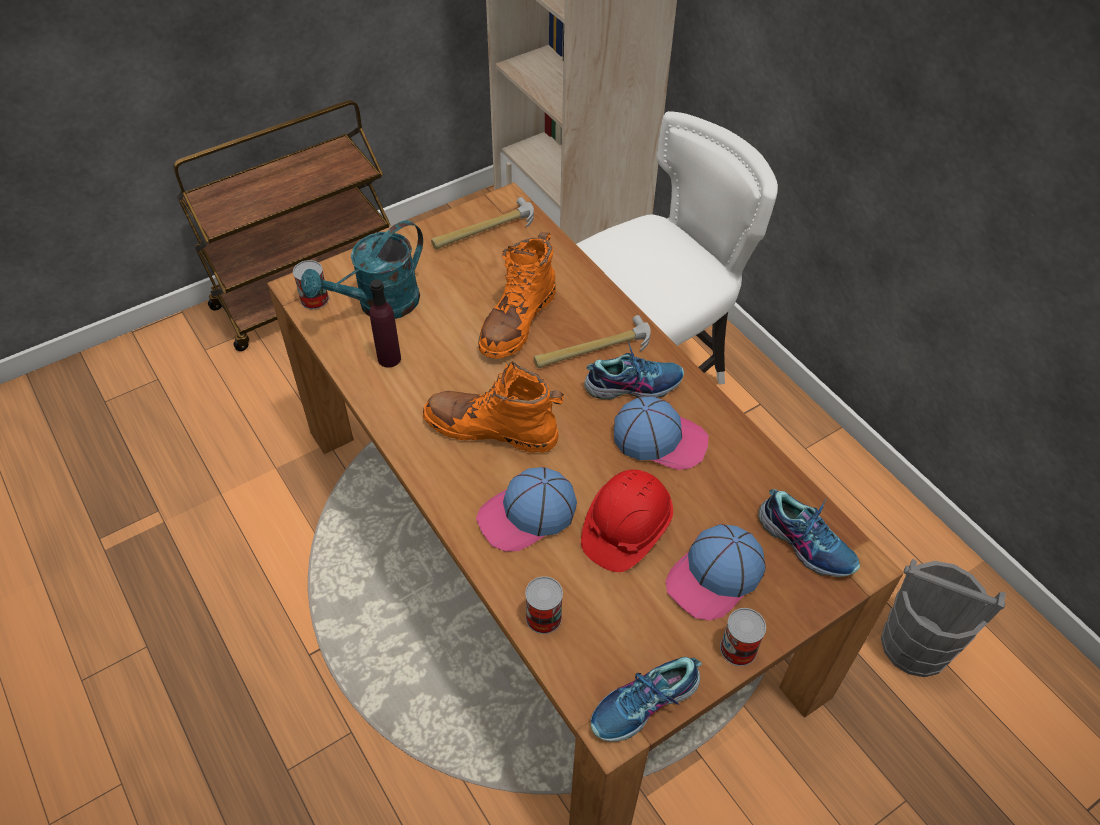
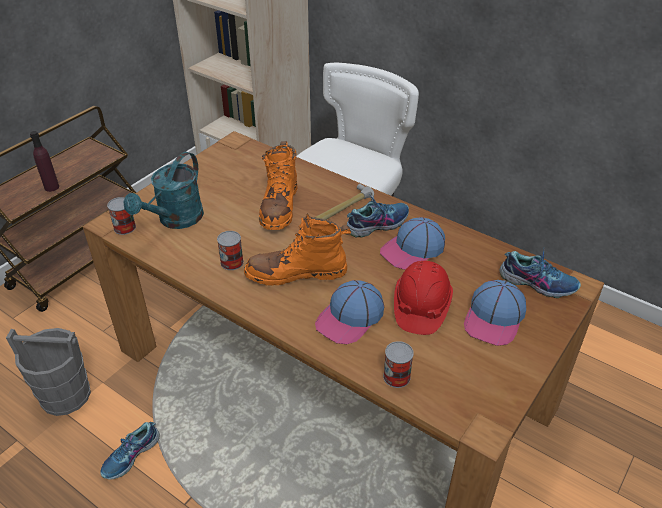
camera: 20 degrees left, 10 degrees down
purple bottle [370,279,401,367] -> purple bottle moved to [30,131,59,192]
hammer [431,197,534,249] -> none
shoe [591,657,702,742] -> shoe moved to [100,422,160,480]
cap [614,397,709,470] -> cap turned 150 degrees clockwise [380,217,445,270]
can [720,608,766,666] -> can moved to [217,231,244,270]
grey bucket [881,559,1006,677] -> grey bucket moved to [6,328,91,416]

